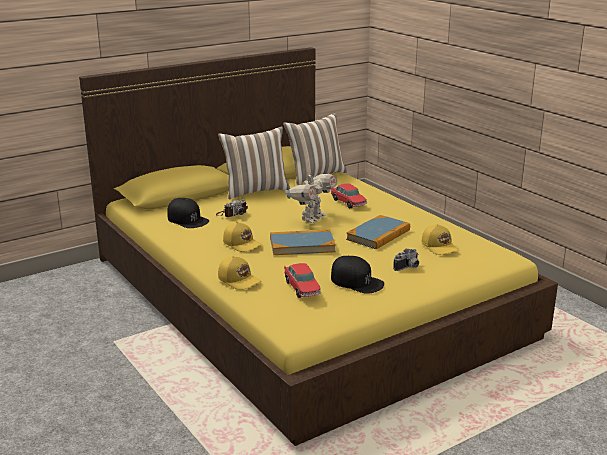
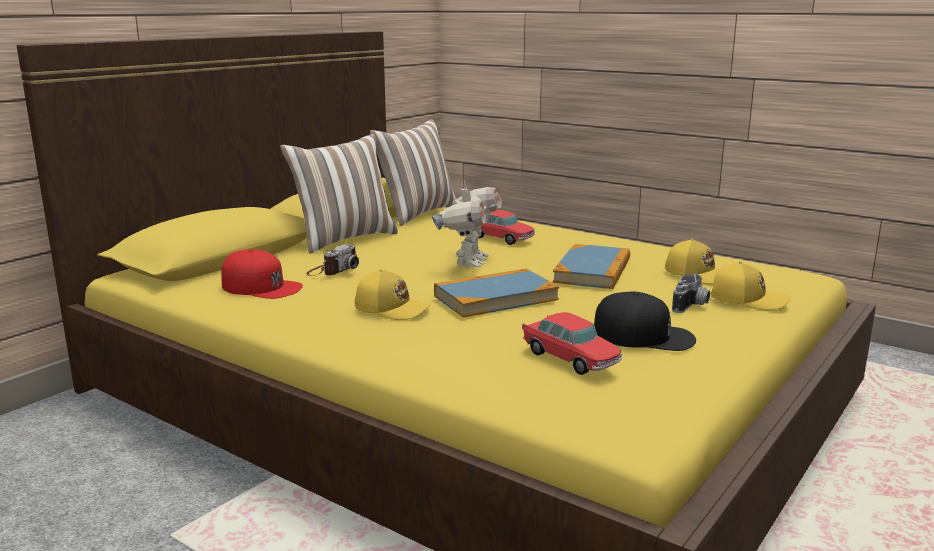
camera: 20 degrees left, 5 degrees down
black cap [167,198,209,228] -> red cap [221,249,303,299]
yellow cap [218,256,261,290] -> yellow cap moved to [711,261,790,310]

